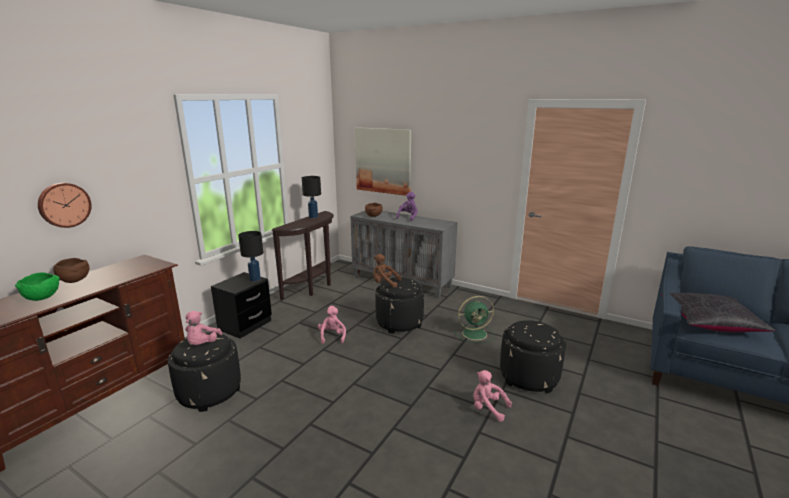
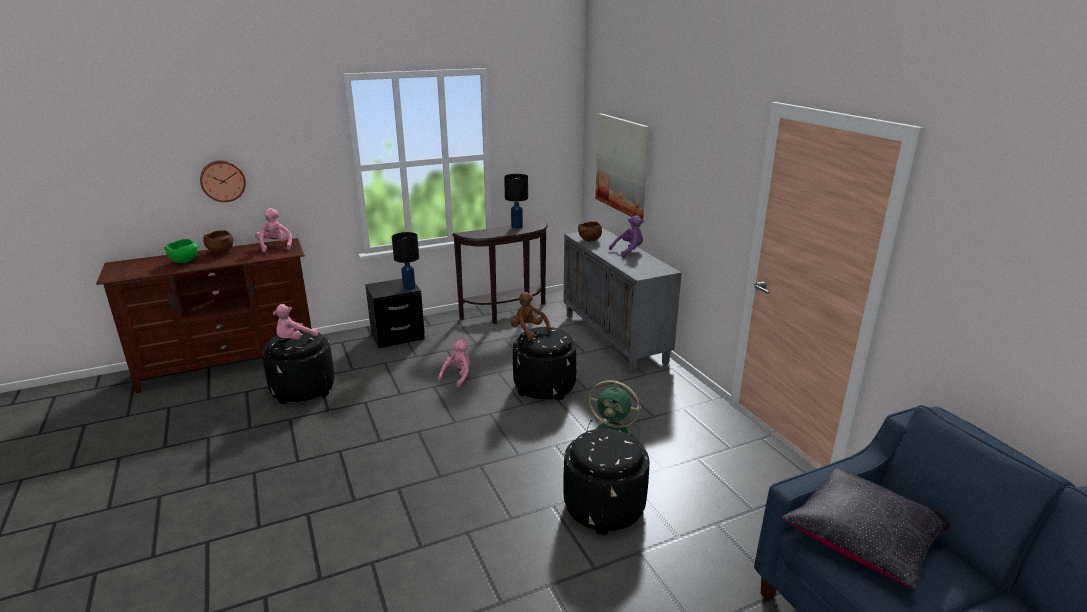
camera: 35 degrees right, 5 degrees up
pink plush toy [474,370,512,422] -> pink plush toy moved to [255,208,292,252]

